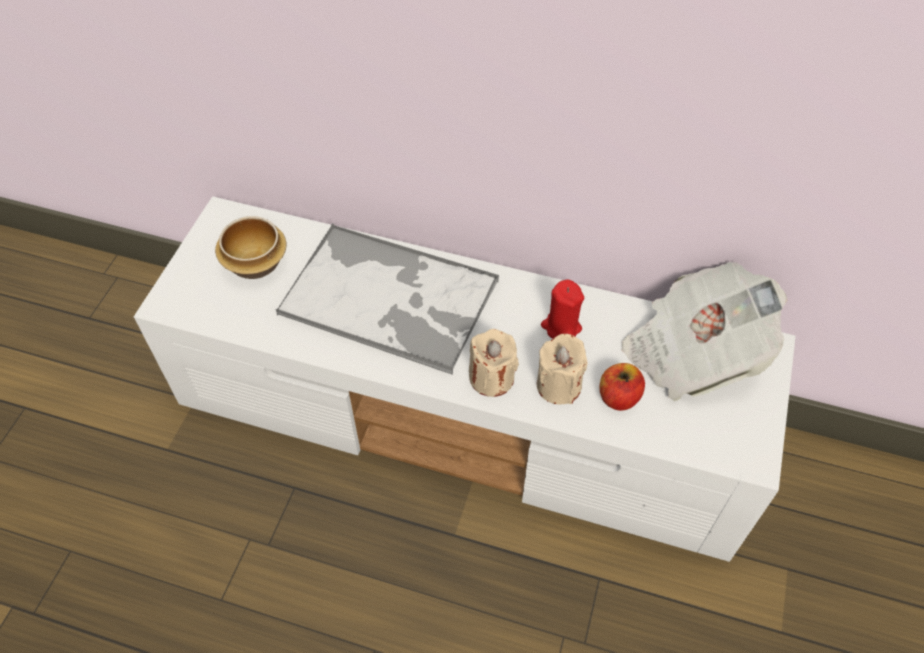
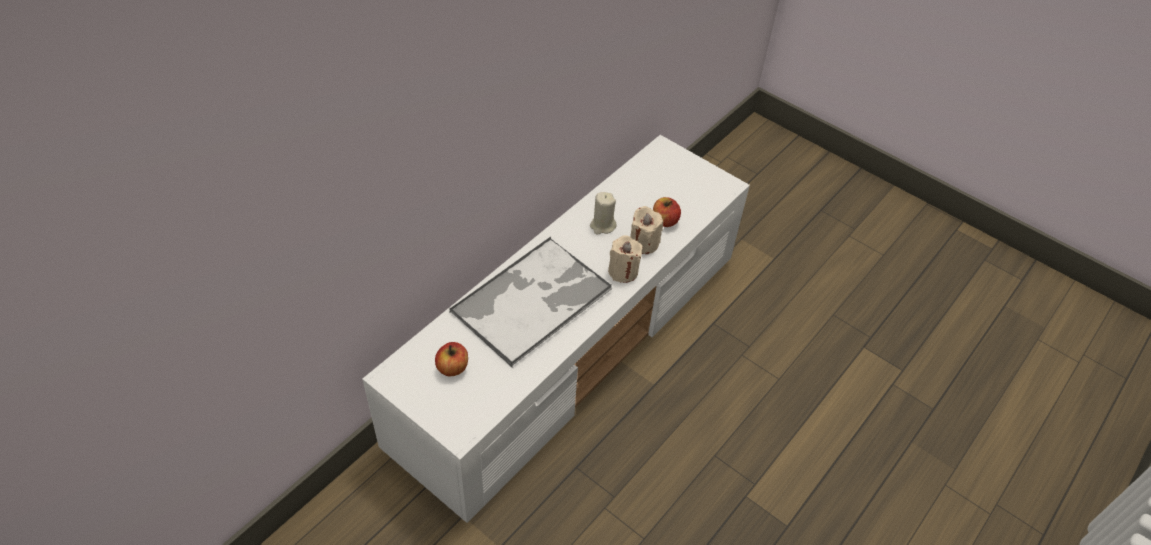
camera: 70 degrees left, 5 degrees down
bowl [215,216,286,279] -> apple [435,342,468,376]
red candle [541,280,584,339] -> beige candle [590,192,616,235]
newspaper [622,262,788,401] -> none

